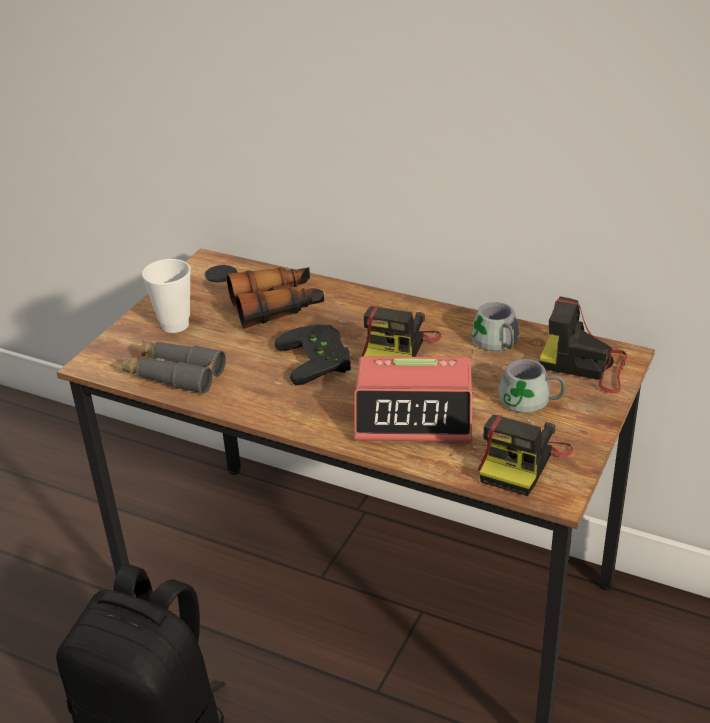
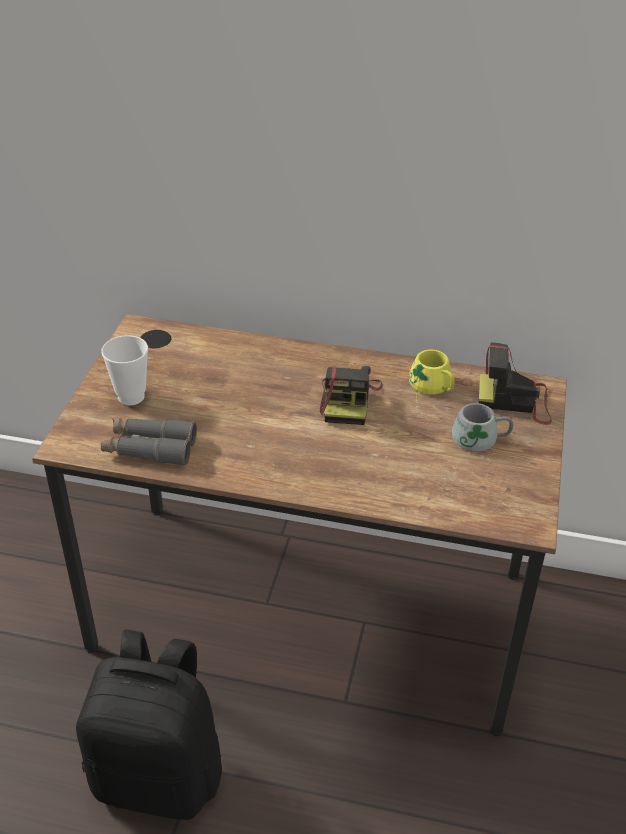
camera: 15 degrees left, 5 degrees up
binoculars [227,267,324,329] -> none
black game controller [275,324,351,385] -> none
alarm clock [354,356,472,442] -> none
grey mug [471,302,519,356] -> yellow mug [409,350,454,399]
camera [478,415,573,496] -> none

